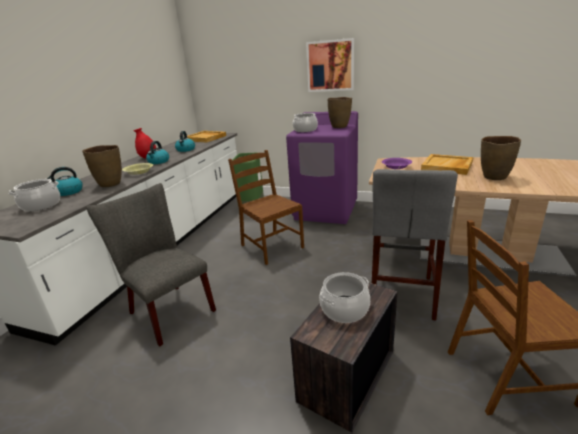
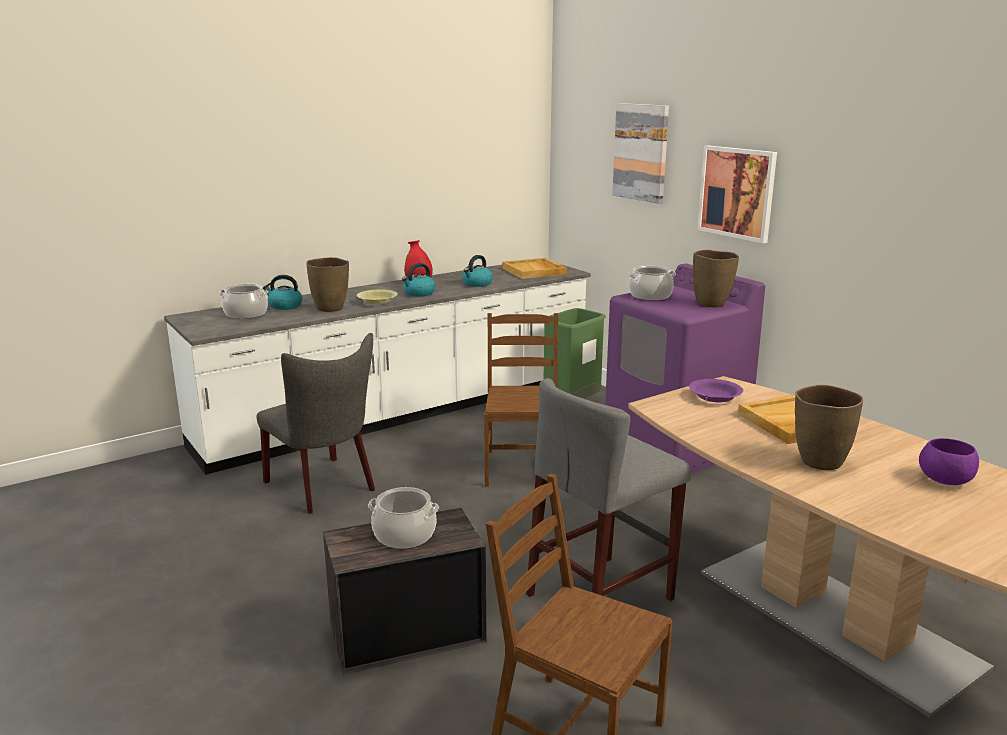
camera: 35 degrees right, 5 degrees down
grey chair [86,183,216,347] -> grey chair turned 150 degrees clockwise [256,333,375,514]
none -> picture [612,103,669,204]
none -> purple bowl [919,438,979,485]

